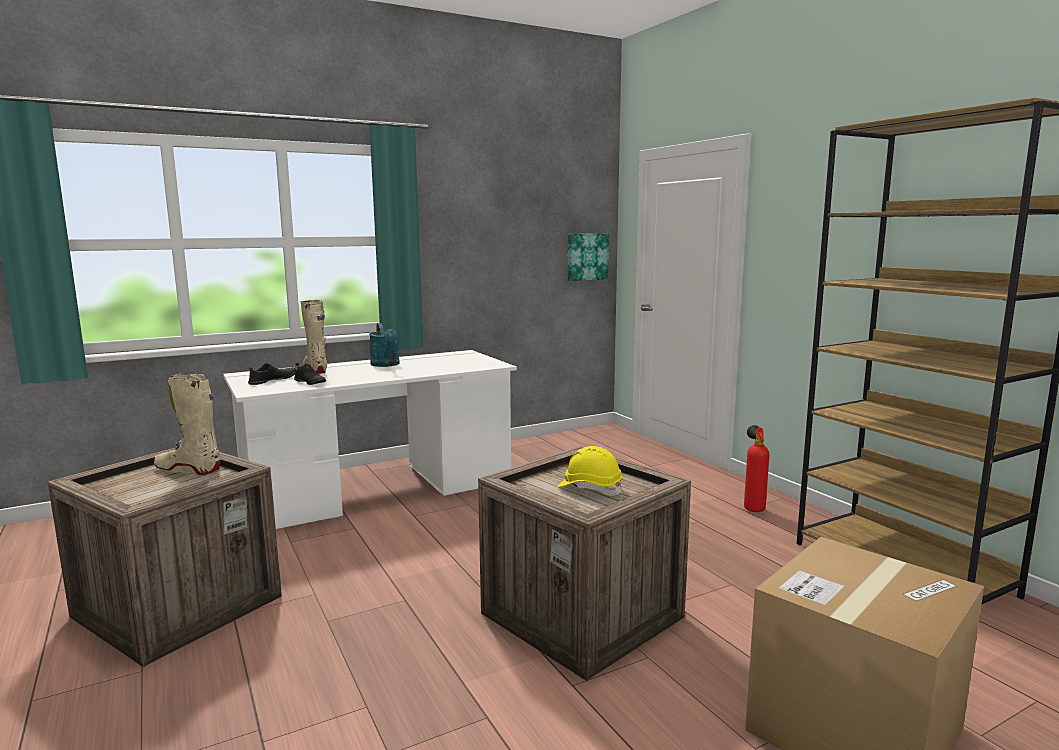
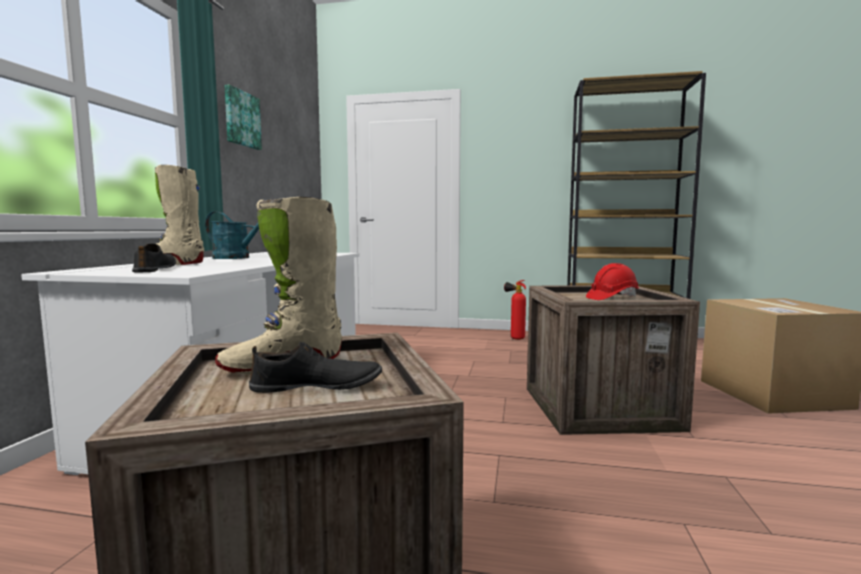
camera: 50 degrees left, 5 degrees down
black shoe [294,363,326,385] -> black shoe moved to [249,342,382,393]
yellow hard hat [558,446,623,496] -> red hard hat [586,263,639,300]
picture [568,233,609,281] -> picture moved to [225,84,262,150]

